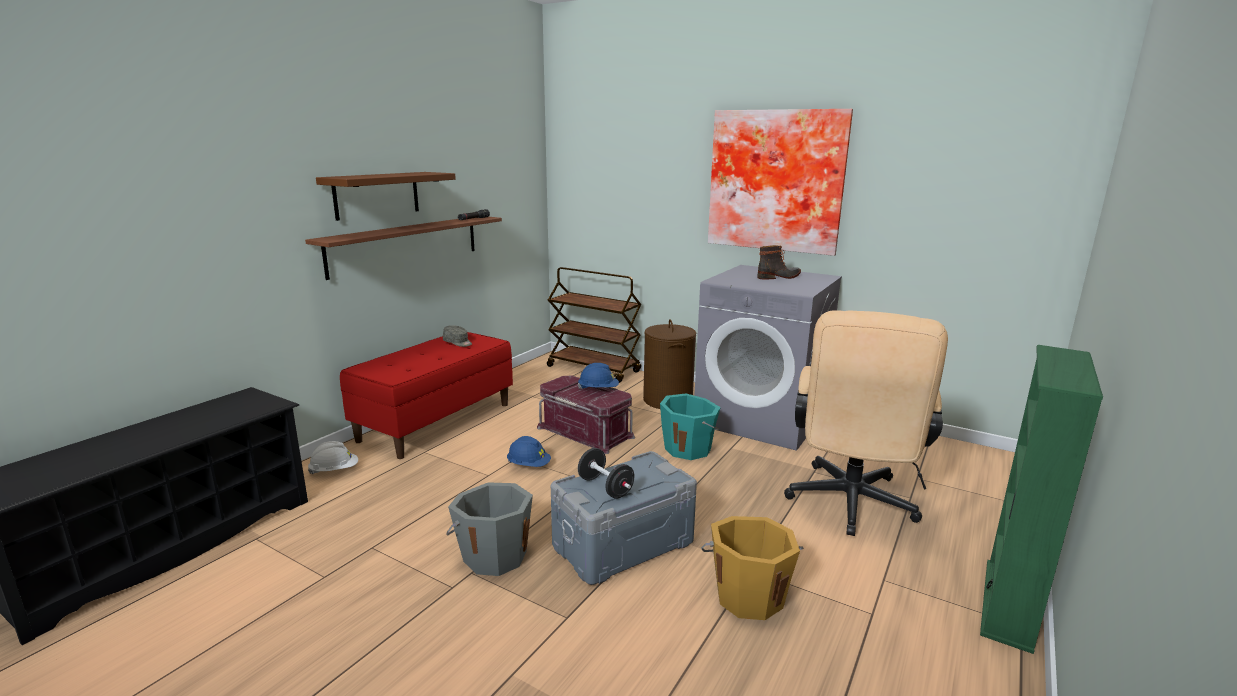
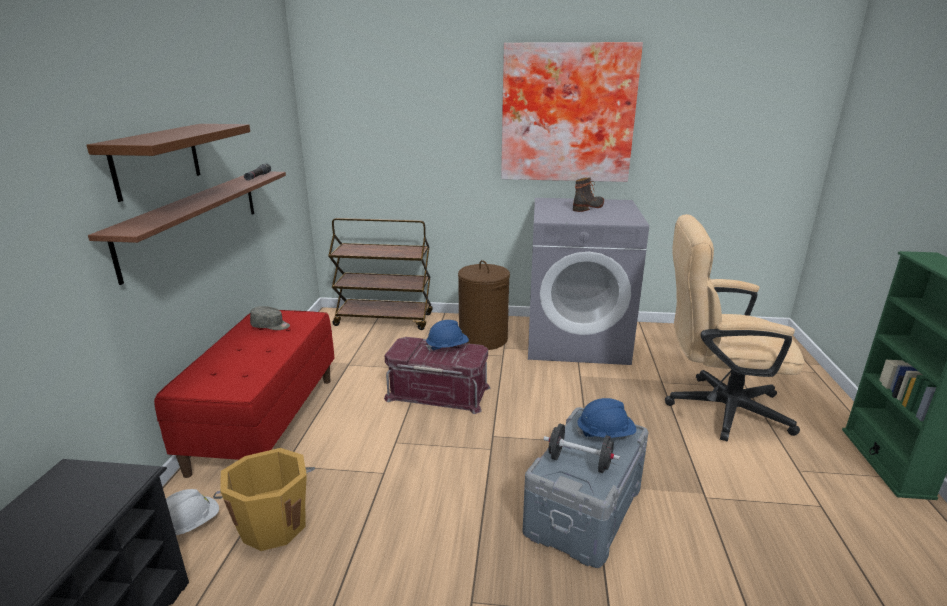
camera: 25 degrees left, 5 degrees up
grey bucket [446,482,533,576] -> none
blue hard hat [507,436,551,467] -> blue hard hat moved to [577,398,636,438]
turquoise bucket [660,393,721,460] -> none
orange bucket [701,516,804,620] -> orange bucket moved to [213,448,315,551]
beige office chair [784,310,948,536] -> beige office chair turned 105 degrees clockwise [665,214,805,441]

